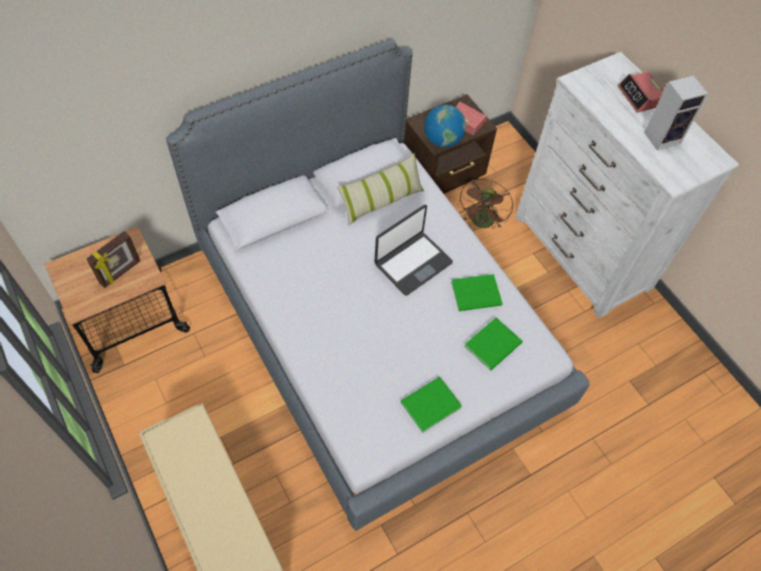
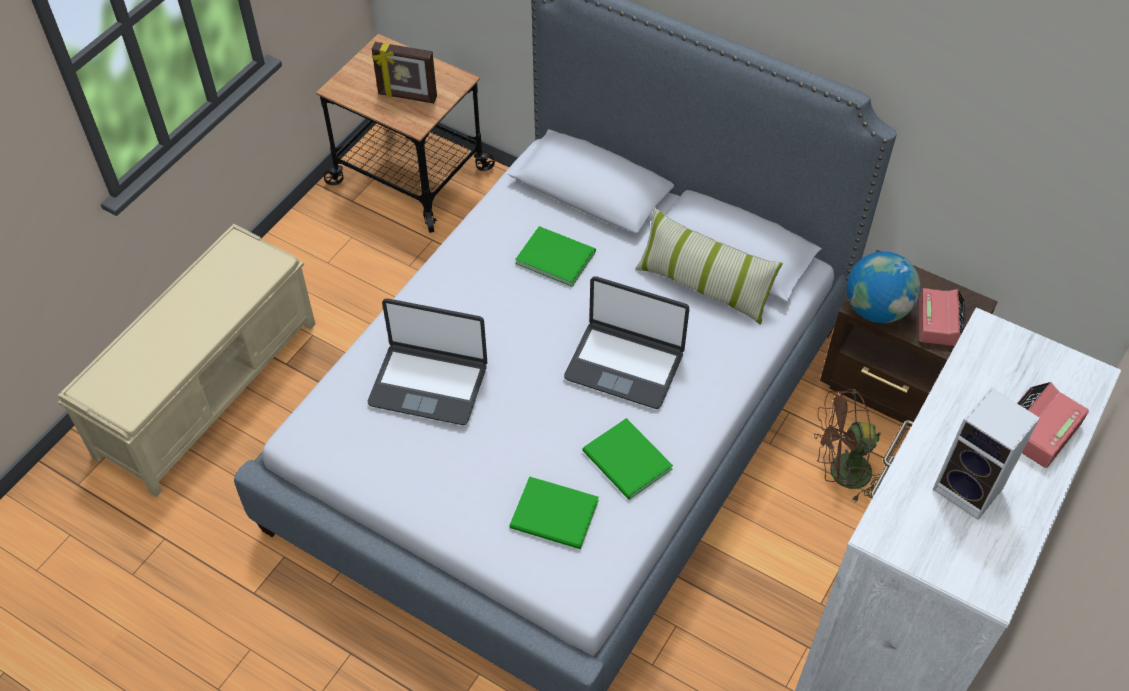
camera: 65 degrees right, 5 degrees down
green book [400,377,462,433] -> green book moved to [515,226,596,287]
none -> laptop [368,298,487,425]

